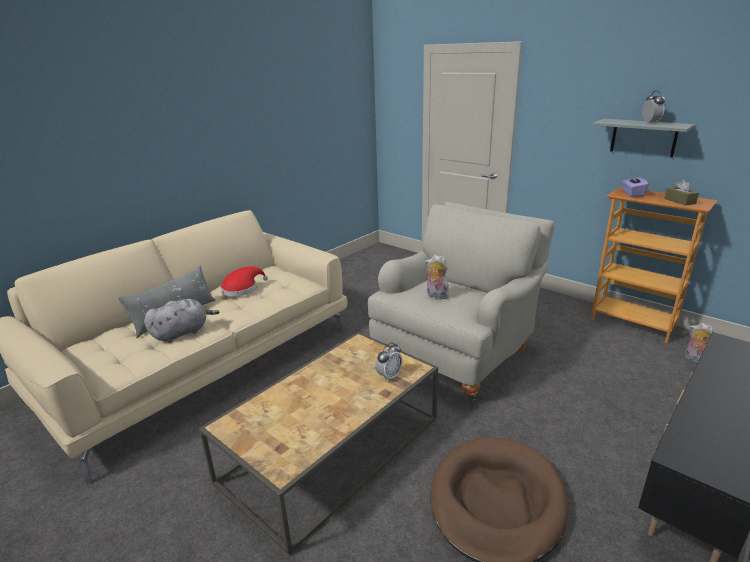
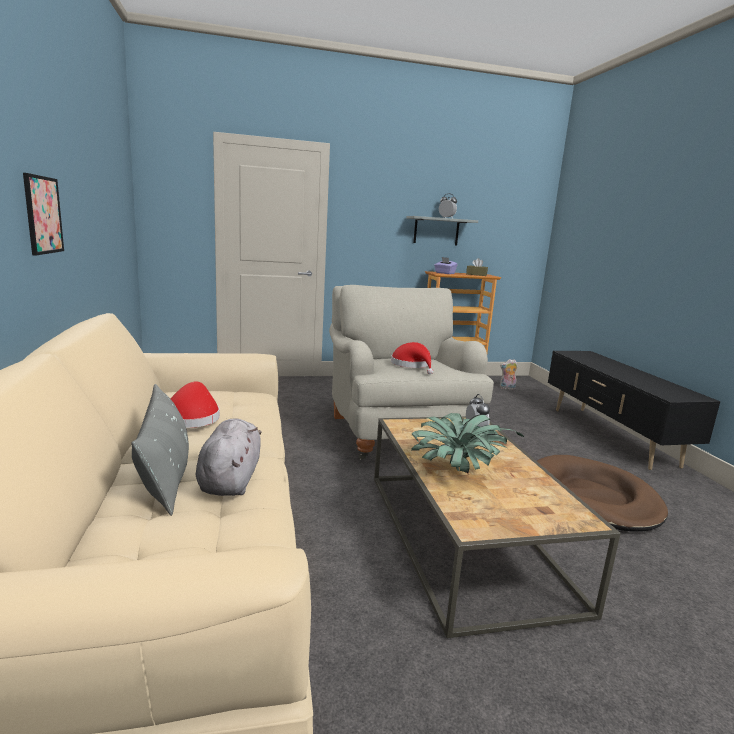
camera: 55 degrees left, 10 degrees down
plush toy [424,255,449,299] -> red hat [391,342,433,374]
none -> picture [23,173,64,256]
none -> potted plant [411,413,524,473]

